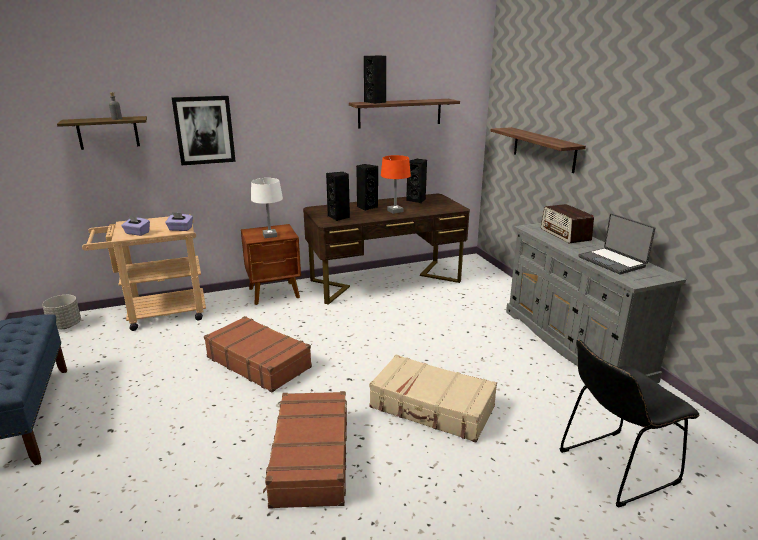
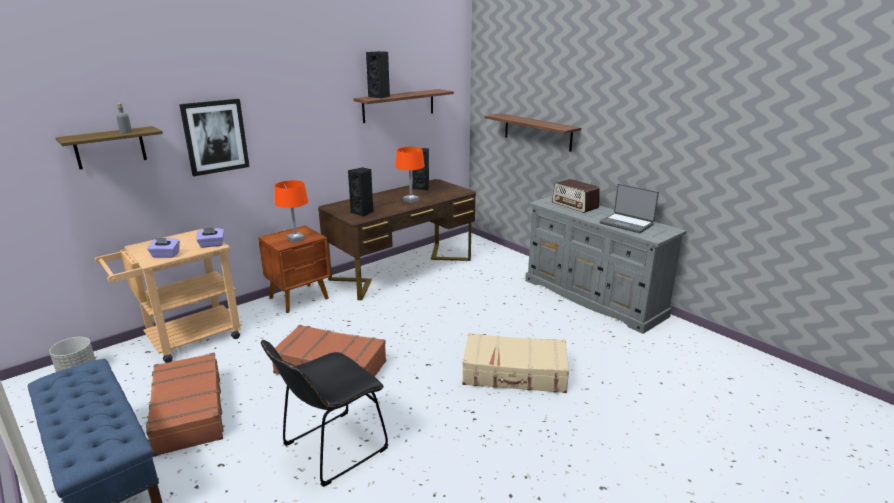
camera: 20 degrees left, 0 degrees up
white table lamp [251,178,283,238] -> orange table lamp [275,180,308,243]
brown suitcase [263,391,347,509] -> brown suitcase moved to [146,353,223,457]
black speaker [356,164,378,210] -> none
black chair [560,340,700,508] -> black chair moved to [261,340,388,487]

